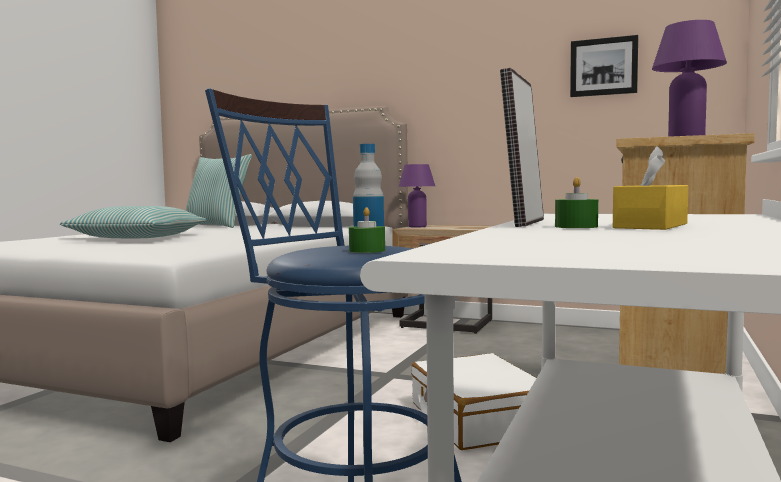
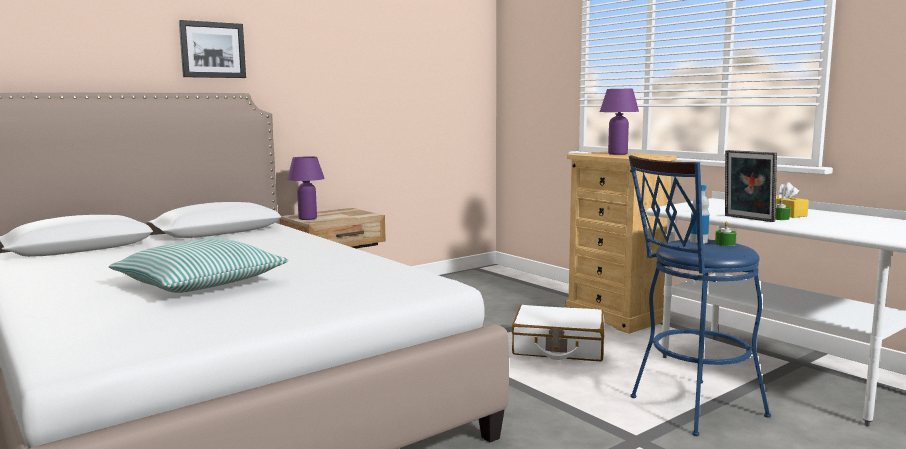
camera: 60 degrees left, 5 degrees up
pillow [186,154,252,228] -> none
picture [570,35,638,97] -> picture moved to [179,20,246,78]

